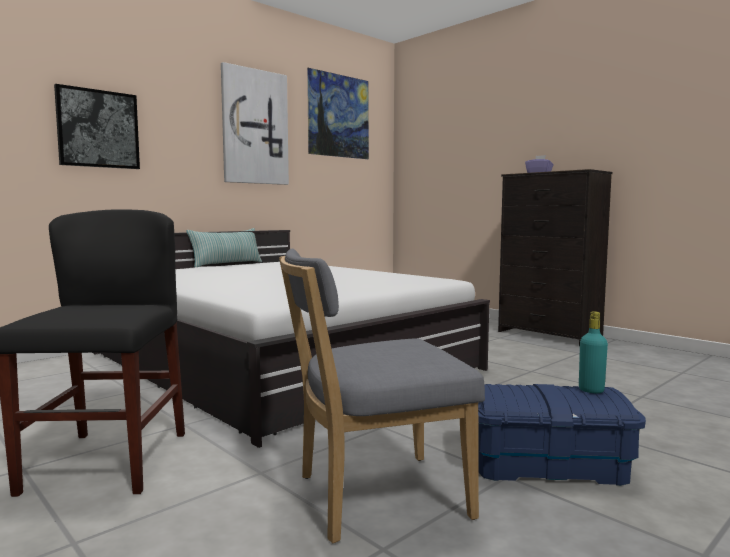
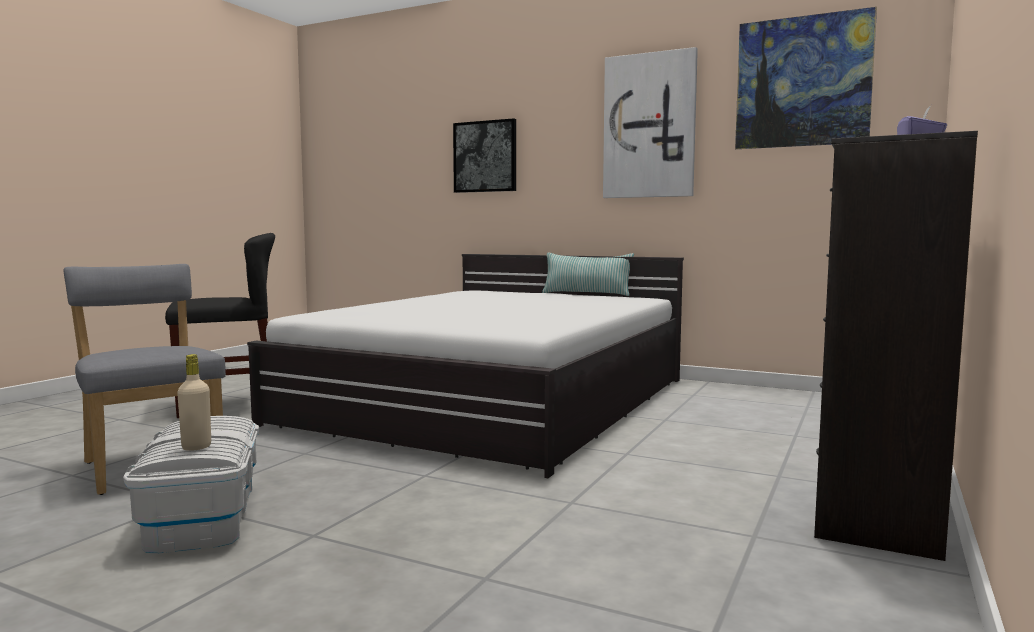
camera: 70 degrees right, 0 degrees up
blue storage box [478,384,646,486] -> white storage box [123,416,259,553]
turquoise bottle [579,311,608,393] -> beige bottle [177,354,211,451]

